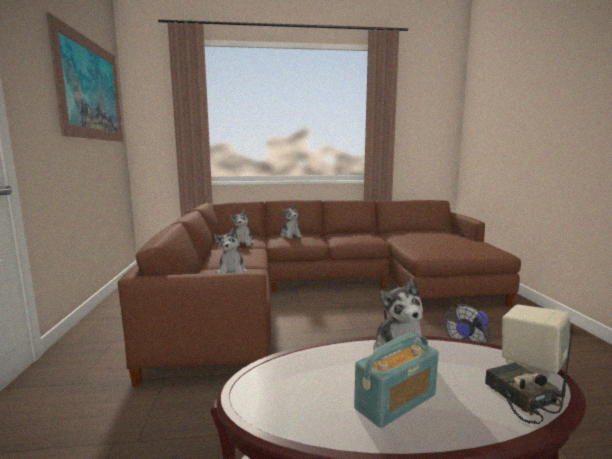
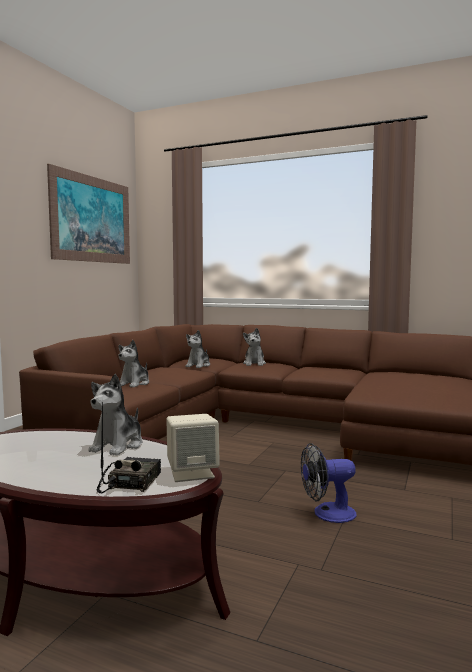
camera: 30 degrees right, 5 degrees down
radio [354,333,439,428] -> none

